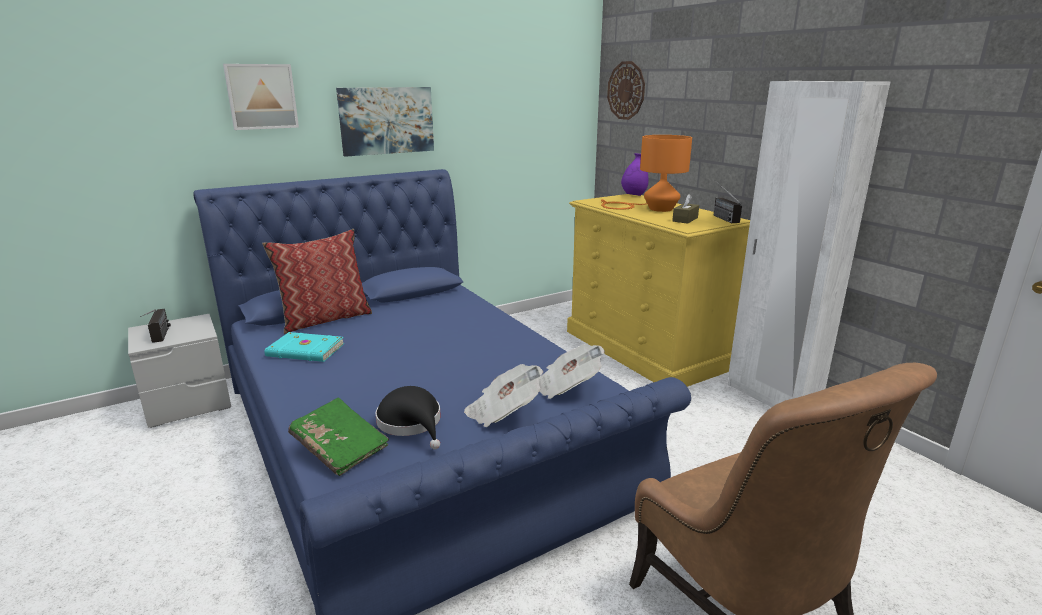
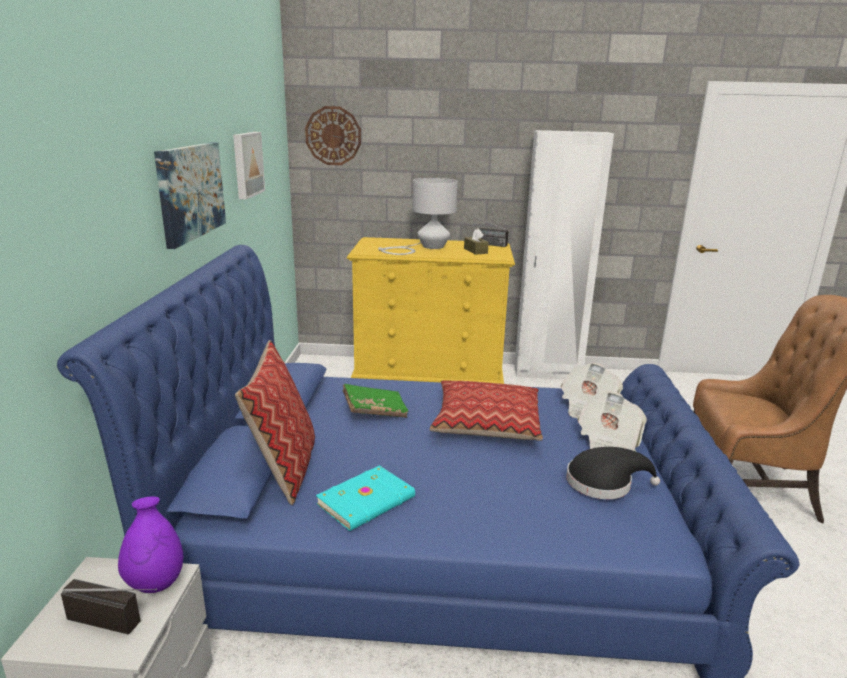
camera: 55 degrees left, 0 degrees up
picture [223,64,299,130] -> picture moved to [233,132,265,199]
green book [288,397,389,476] -> green book moved to [342,384,408,418]
orange table lamp [601,135,692,212] -> white table lamp [378,178,458,255]
purple vase [621,153,649,196] -> purple vase moved to [118,496,183,593]
none -> pillow [430,380,543,441]

